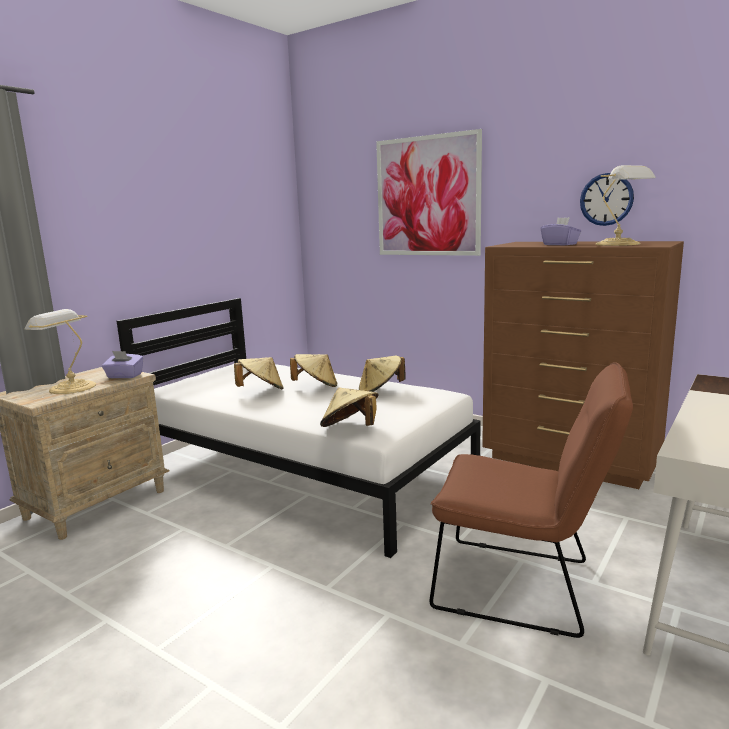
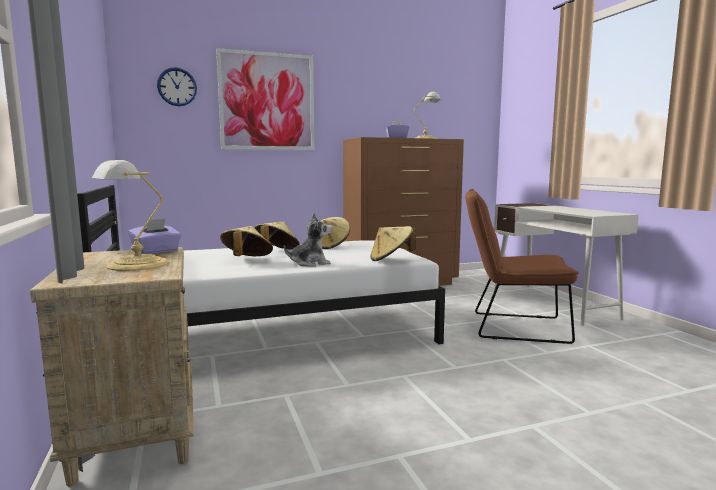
camera: 55 degrees left, 5 degrees down
brown chair [430,362,633,638] -> brown chair turned 135 degrees counterclockwise [465,189,579,344]
wall clock [580,173,634,226] -> wall clock moved to [157,67,197,106]
none -> plush toy [284,213,332,267]

